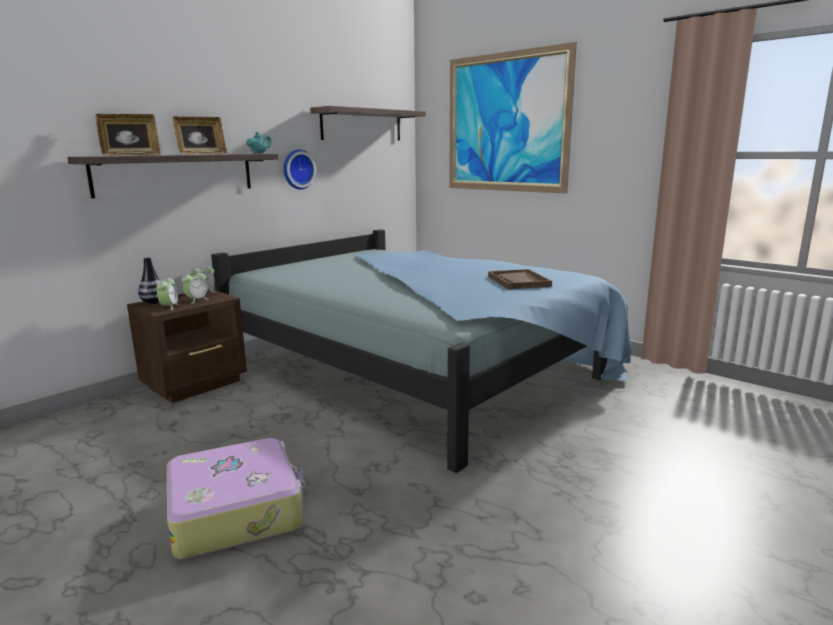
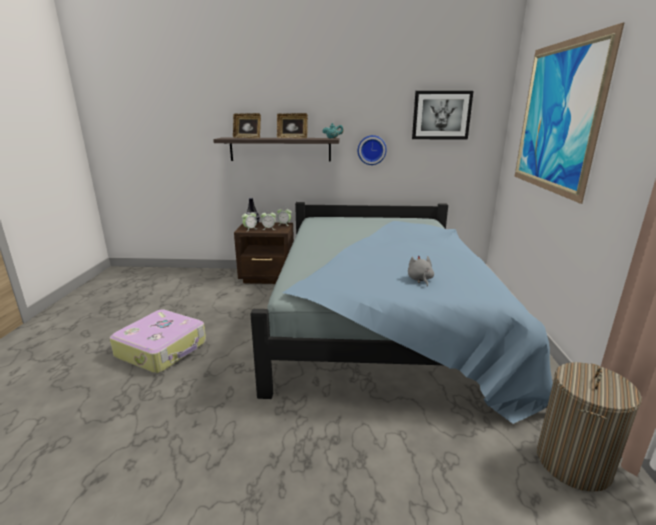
camera: 50 degrees right, 5 degrees up
shelf [310,106,426,140] -> picture [412,91,474,140]
brown tray [488,269,552,289] -> grey plush toy [408,256,434,287]
none -> laundry basket [537,362,642,492]

